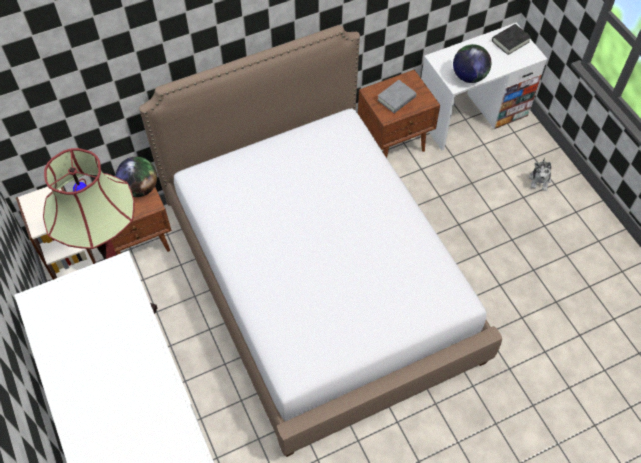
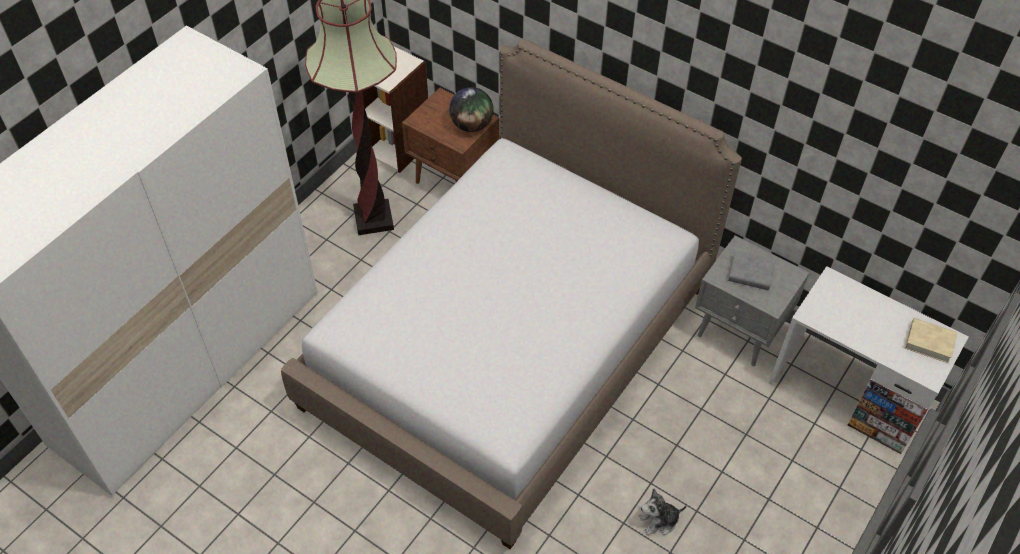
camera: 60 degrees right, 5 degrees down
brown nightstand [358,70,440,158] -> grey nightstand [695,235,810,366]
globe [453,44,491,83] -> none
black book [492,24,531,55] -> beige book [905,318,958,363]
plush toy [529,158,551,191] -> plush toy moved to [639,488,687,535]

